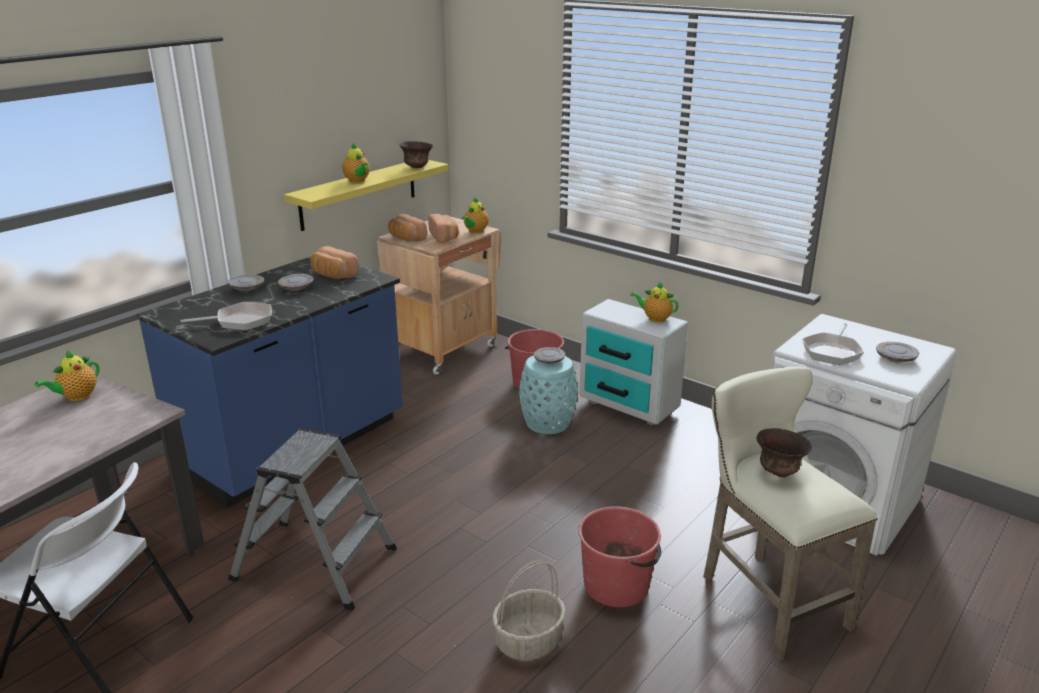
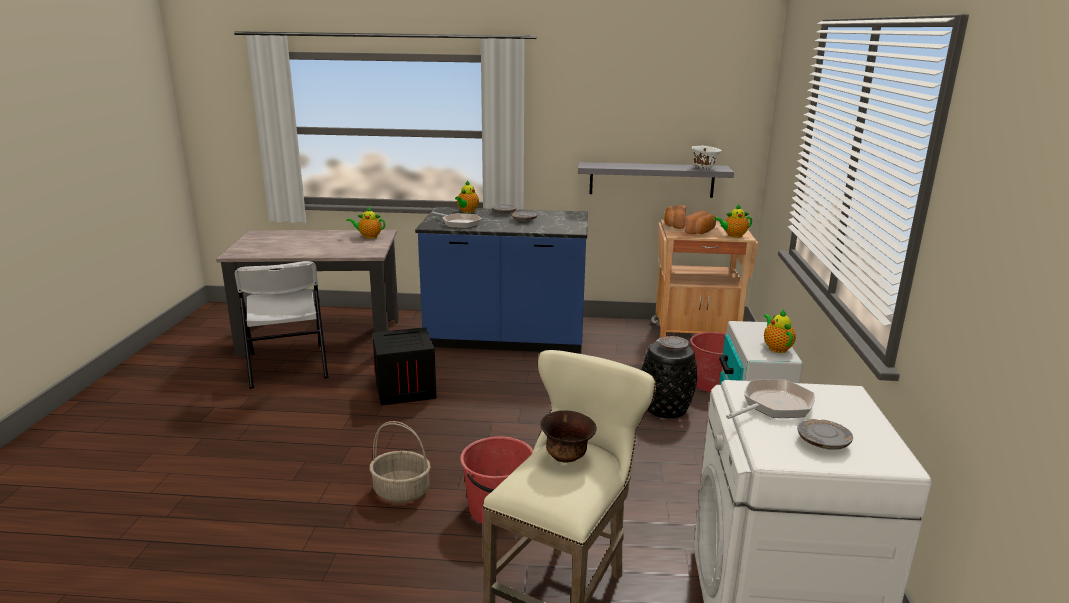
camera: 55 degrees right, 5 degrees down
grey step ladder [228,428,397,611] -> crate [372,327,436,406]
yellow shelf [284,160,449,231] -> grey shelf [578,162,734,198]
bread [310,246,359,279] -> none
teapot [342,143,370,183] -> teapot moved to [455,181,479,213]
brown bowl [399,141,433,168] -> white bowl [691,146,722,169]
turquoise stool [519,355,578,434] -> black stool [642,342,697,418]
frying pan [802,323,864,365] -> frying pan turned 150 degrees clockwise [726,379,815,419]

